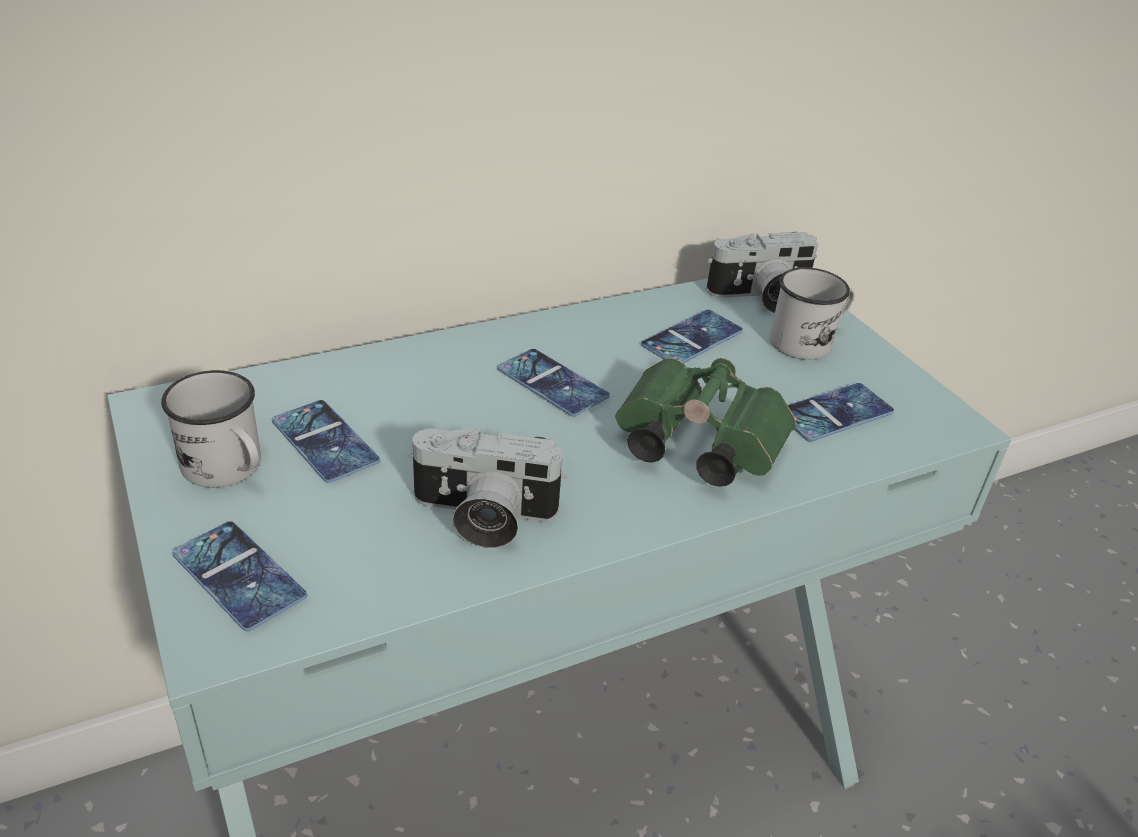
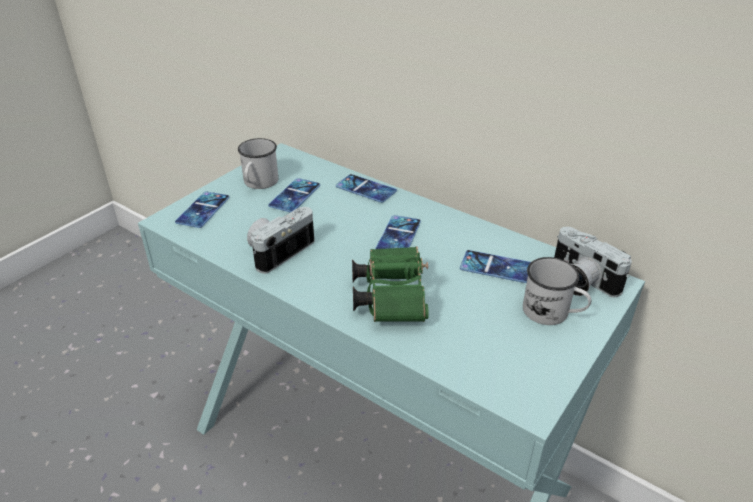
camera: 65 degrees right, 0 degrees up
camera [408,429,567,548] -> camera turned 60 degrees clockwise [247,207,314,274]
phone [788,383,894,441] -> phone moved to [336,174,397,203]

